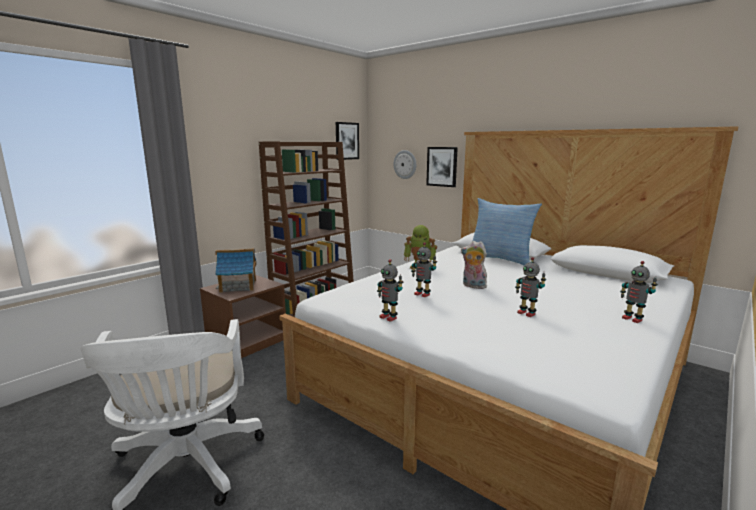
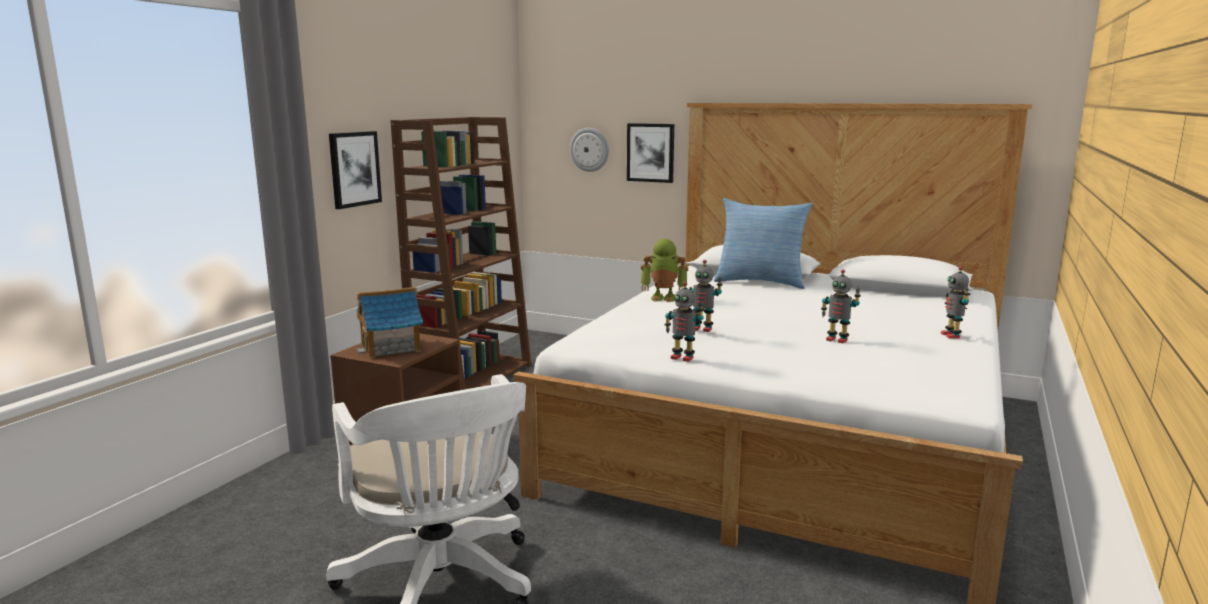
camera: 15 degrees left, 0 degrees up
picture [336,122,359,160] -> picture moved to [329,131,382,209]
plush toy [461,241,487,289] -> none
toy robot [620,261,658,323] -> toy robot turned 45 degrees clockwise [941,266,970,339]

